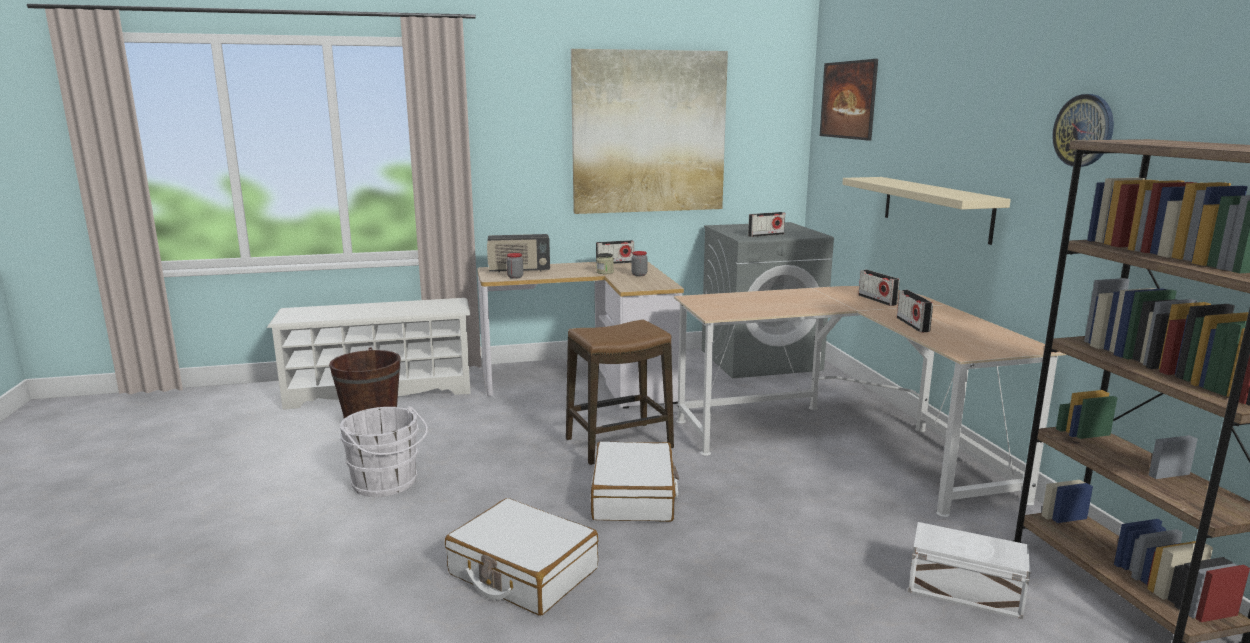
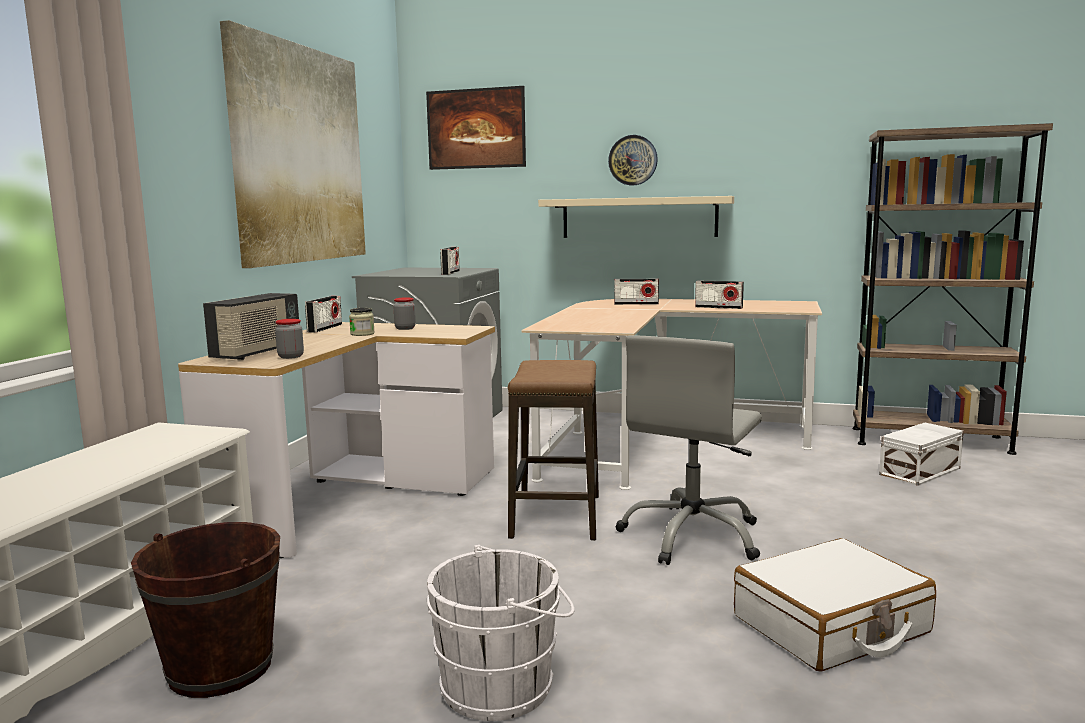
camera: 60 degrees left, 5 degrees down
white suitcase [591,442,679,522] -> grey office chair [616,335,762,565]
wall clock [1052,94,1114,167] -> wall clock moved to [608,135,658,185]

